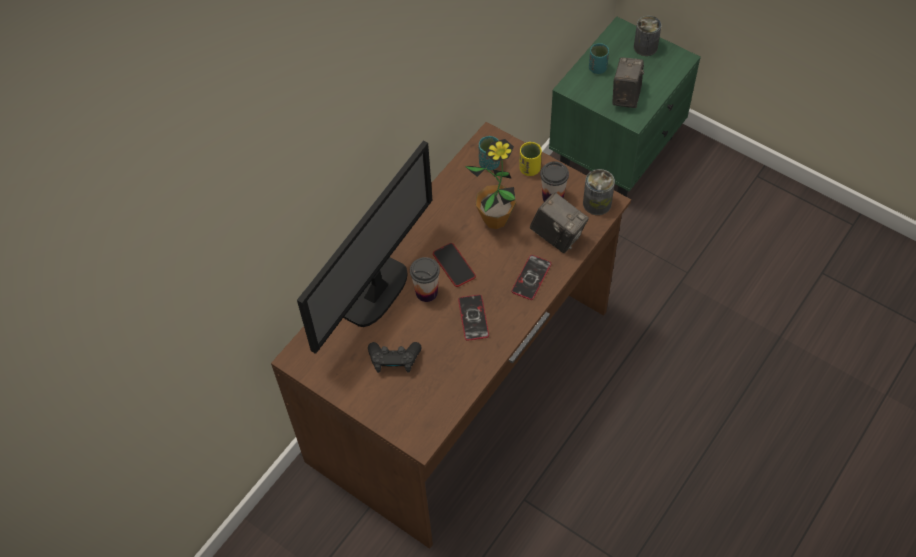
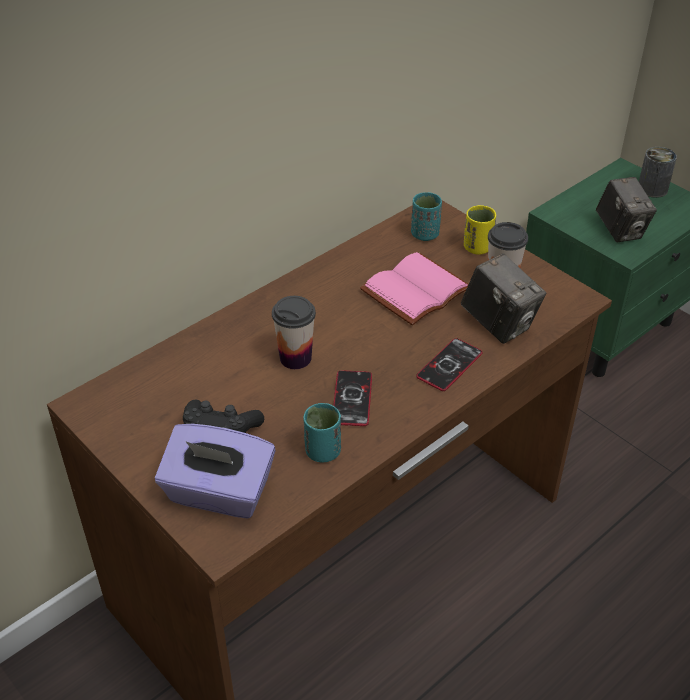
camera: 10 degrees right, 15 degrees down
monitor [297,140,433,354] -> none
phone [433,243,476,287] -> none
potted plant [465,139,516,229] -> pink book [360,252,469,325]
can [583,169,615,215] -> none
turquoise cup [589,43,609,74] -> turquoise cup moved to [303,403,341,463]
camera [612,57,644,108] -> camera turned 135 degrees clockwise [596,177,657,242]
none -> purple tissue box [155,424,276,519]

